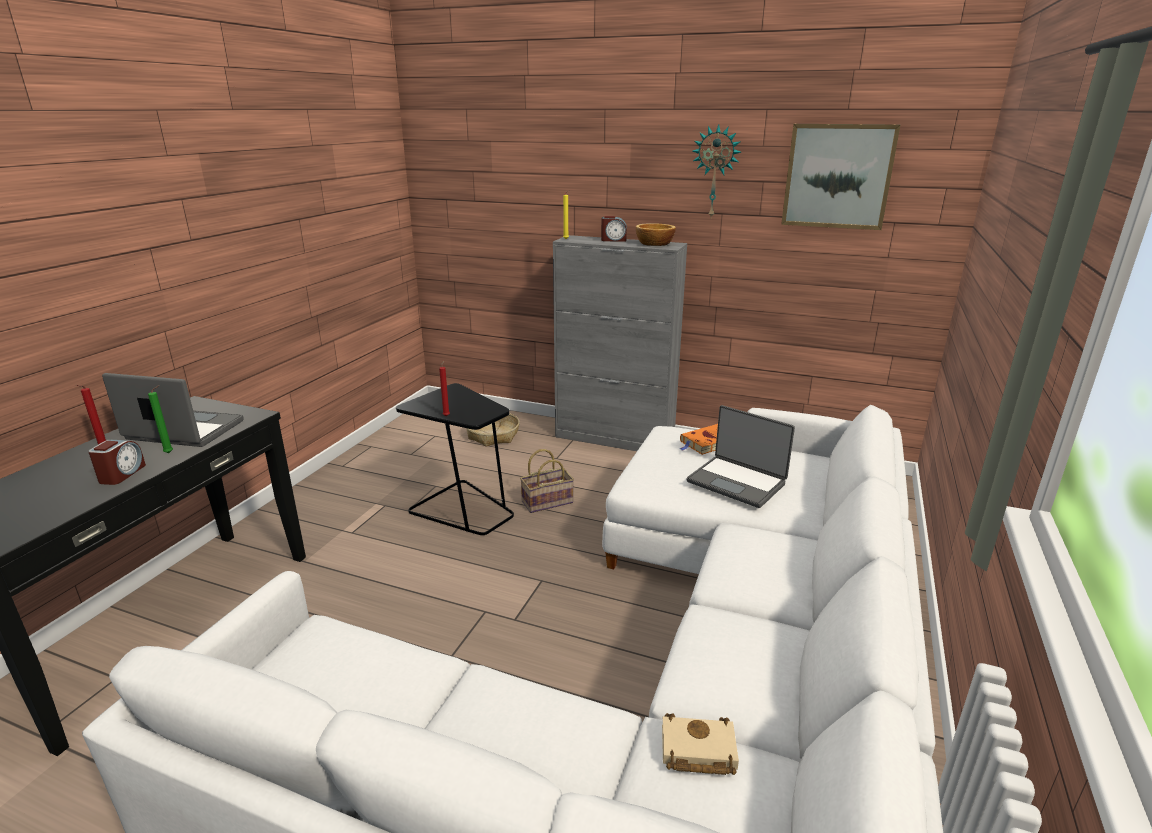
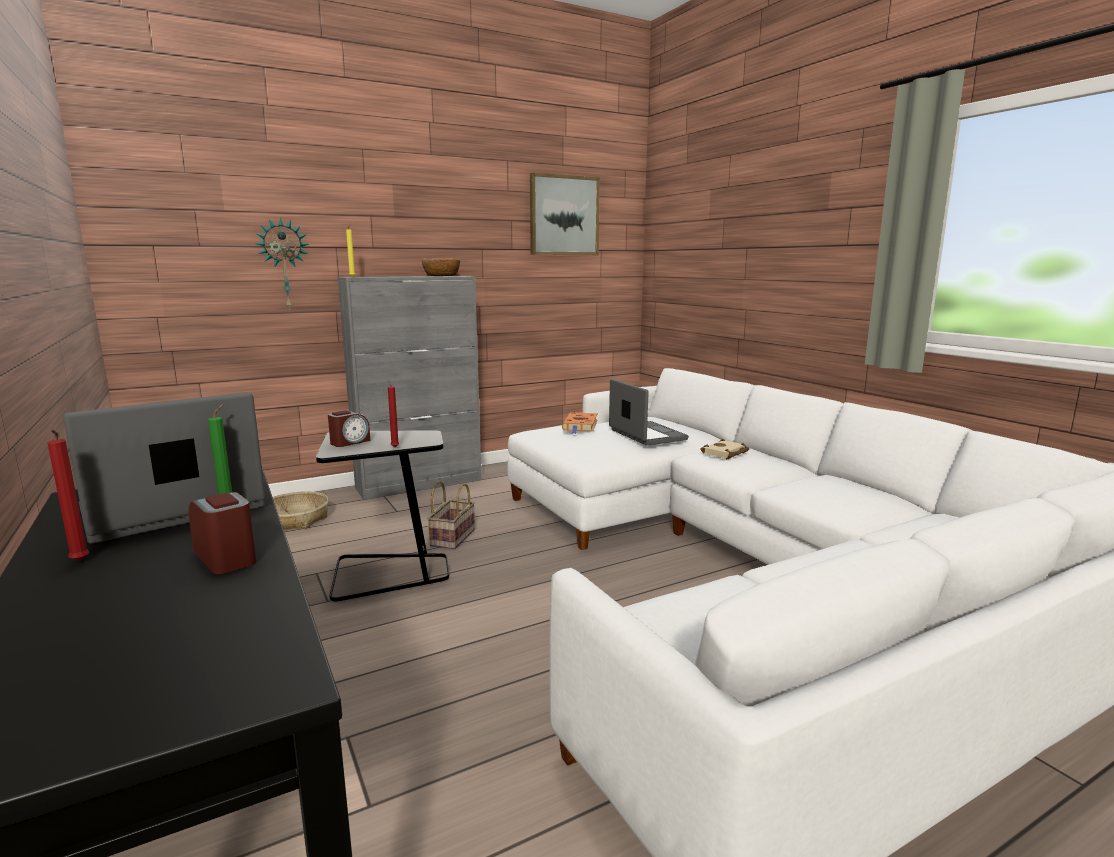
camera: 50 degrees left, 10 degrees down
alarm clock [601,216,627,242] -> alarm clock moved to [328,410,370,447]
beige book [662,713,739,775] -> beige book moved to [700,439,749,459]
laptop [687,405,795,508] -> laptop turned 105 degrees counterclockwise [609,379,689,446]
wall clock [692,124,741,217] -> wall clock moved to [256,218,309,310]

